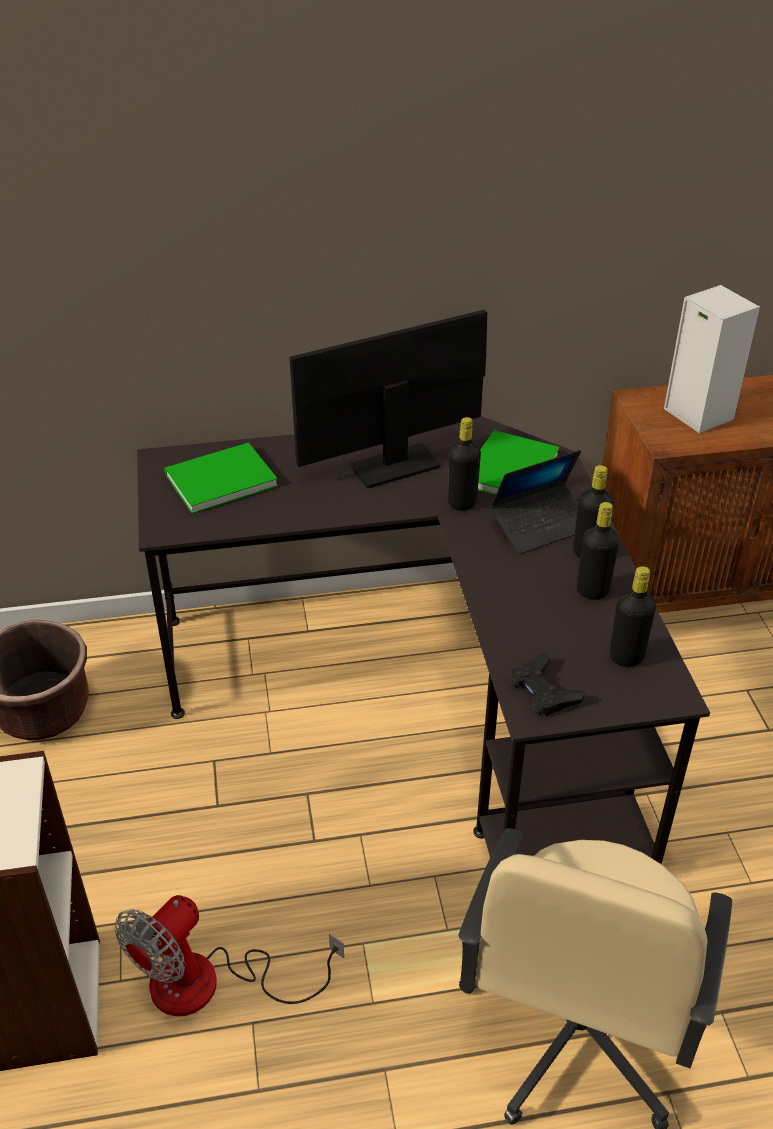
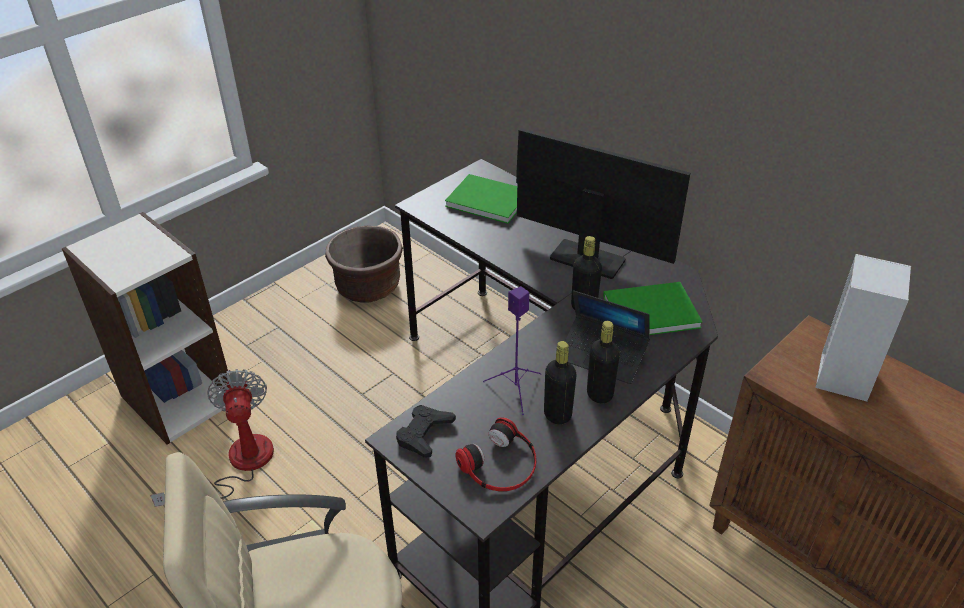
camera: 55 degrees right, 0 degrees up
fan [114,895,344,1016] -> fan turned 75 degrees clockwise [150,369,274,507]
black bottle [610,566,656,667] -> headphones [456,417,536,491]
none -> purple speaker [483,286,541,415]

